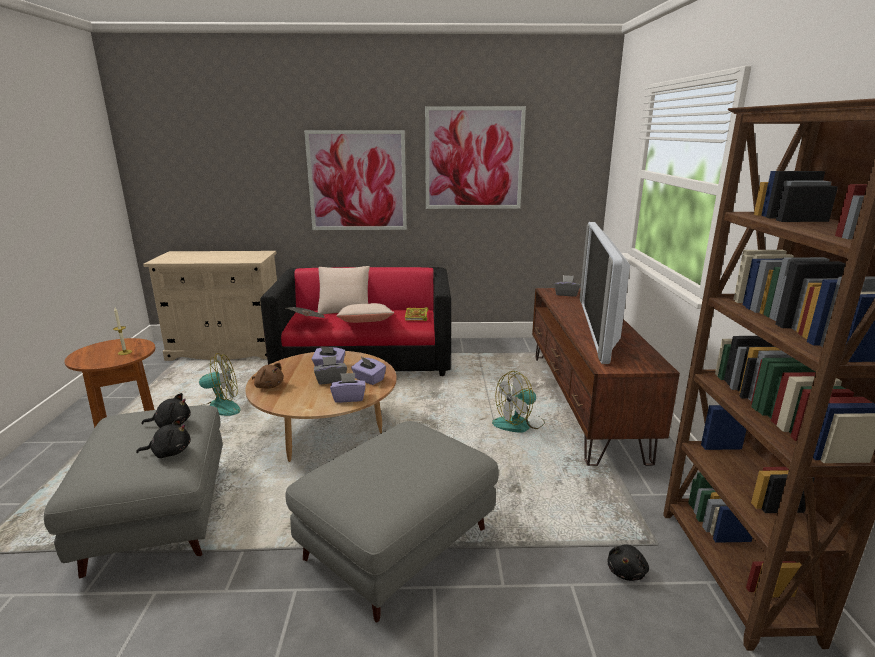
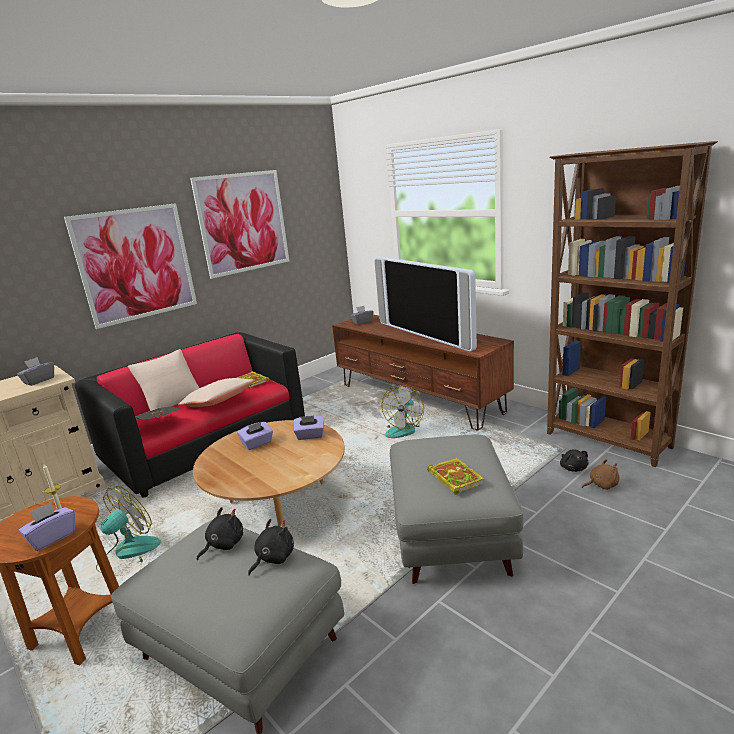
camera: 40 degrees left, 0 degrees up
brown plush toy [252,363,284,389] -> brown plush toy moved to [582,459,620,490]
grey tissue box [314,356,347,385] -> grey tissue box moved to [17,357,54,386]
purple tissue box [330,373,366,403] -> purple tissue box moved to [18,502,75,551]
none -> book [427,458,484,495]

